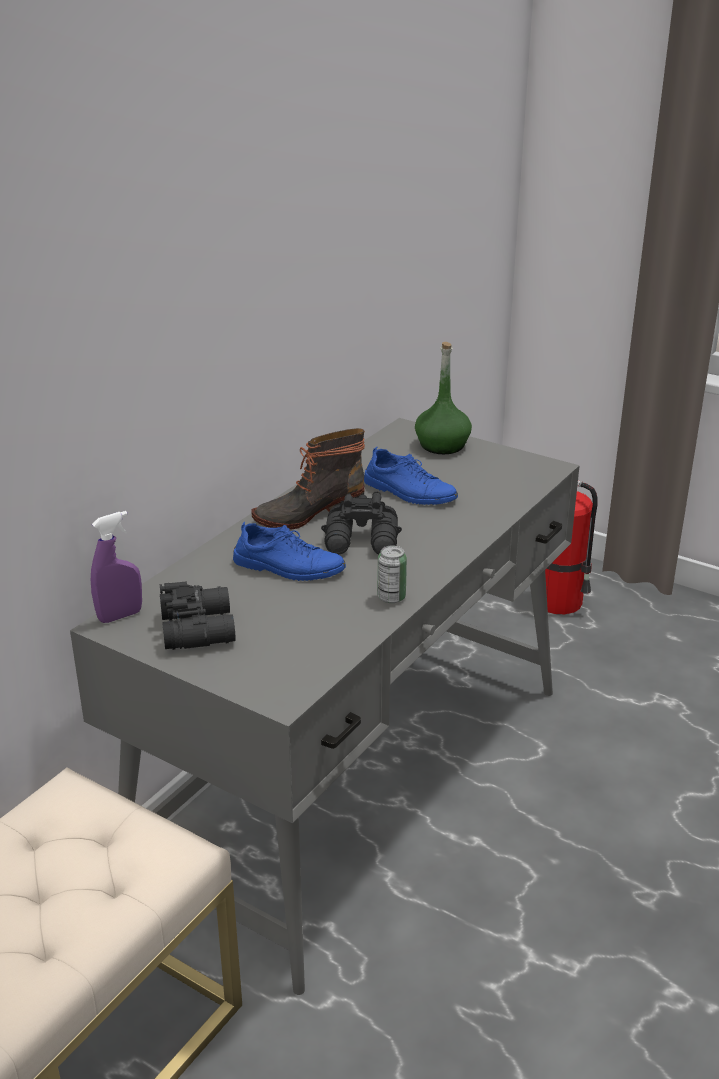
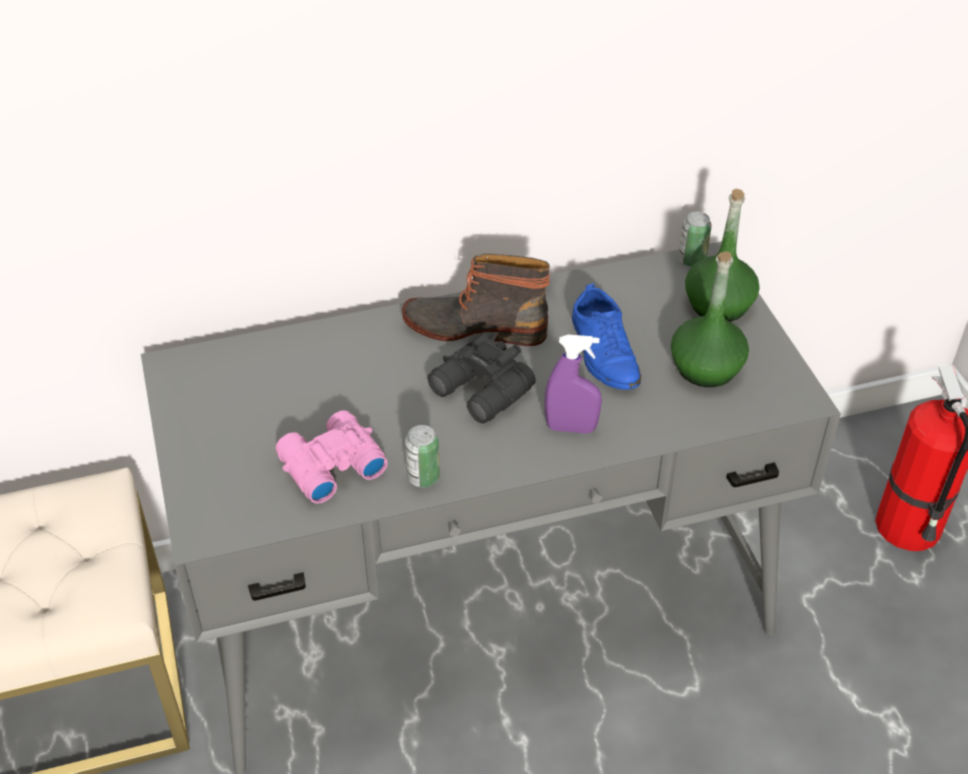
camera: 40 degrees right, 15 degrees up
purple spray bottle [91,511,142,623] -> purple spray bottle moved to [545,335,602,433]
black binoculars [160,581,236,650] -> none
blue shoe [233,521,346,581] -> none
none -> pink binoculars [276,410,388,504]
none -> green bottle [671,251,749,387]
none -> can [679,211,712,267]

